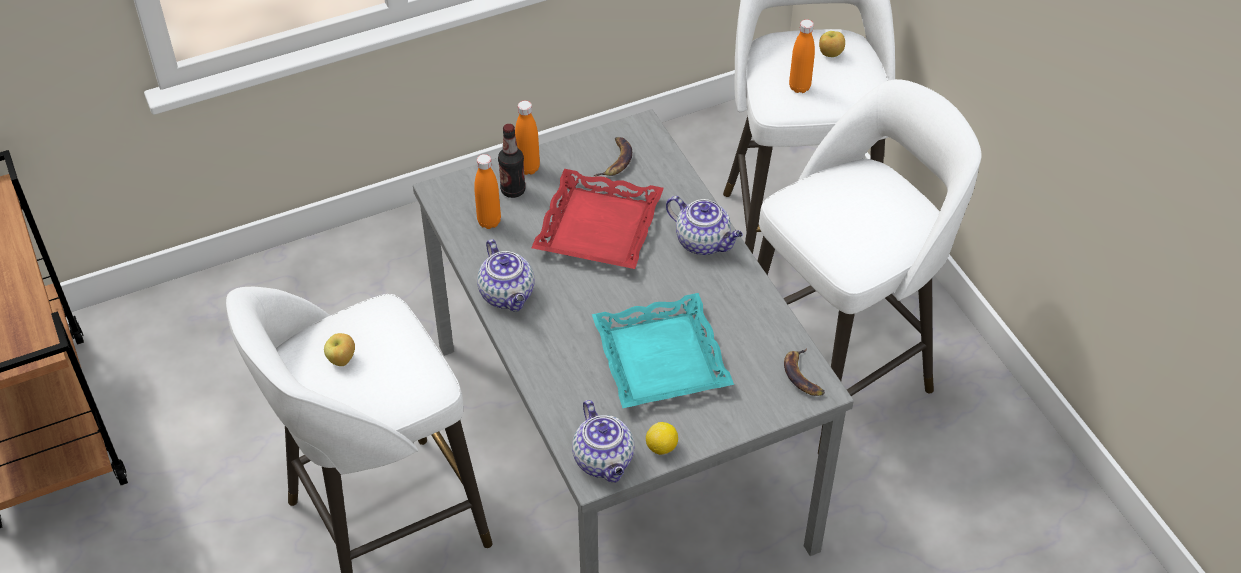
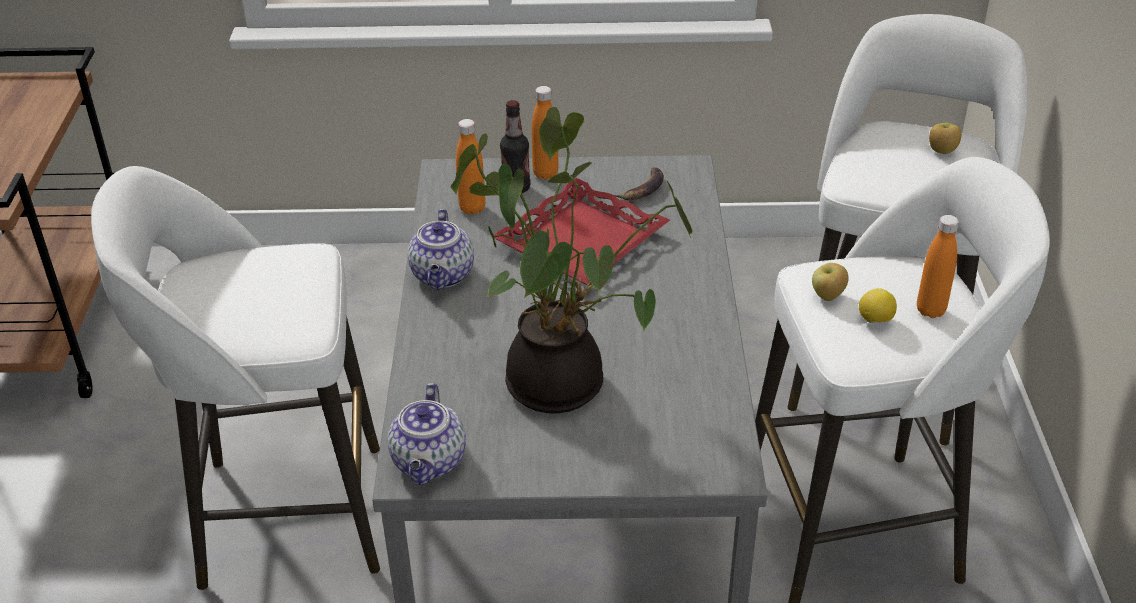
camera: 25 degrees right, 10 degrees down
apple [324,333,355,366] -> apple moved to [812,263,849,301]
turquoise tray [592,293,734,408] -> potted plant [450,107,693,414]
lemon [646,422,678,455] -> lemon moved to [859,288,897,323]
teapot [666,196,743,255] -> none
banana [784,348,825,396] -> none
orange bottle [789,19,815,93] -> orange bottle moved to [917,215,959,318]

